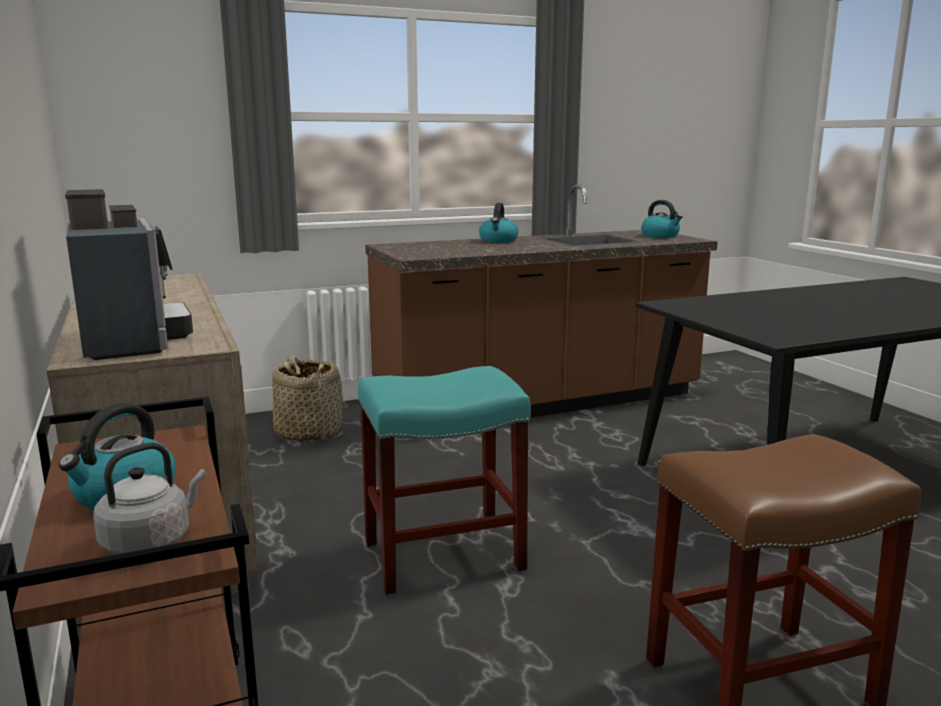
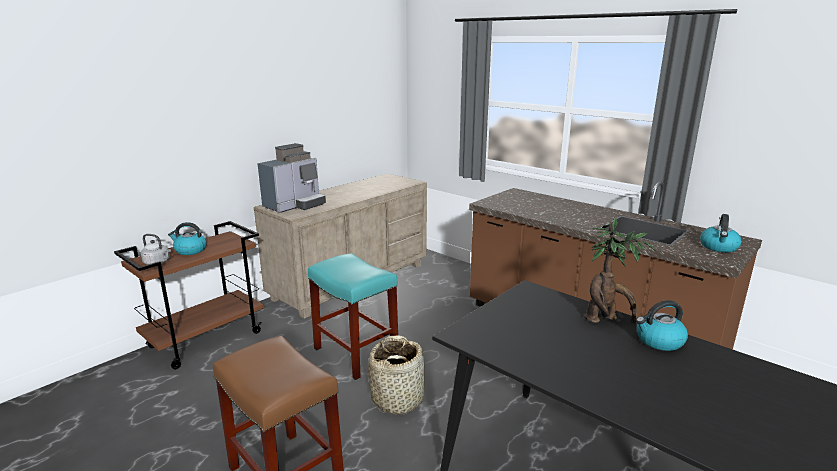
camera: 65 degrees right, 5 degrees up
basket [272,356,343,442] -> basket moved to [368,335,425,415]
kettle [479,203,519,243] -> kettle moved to [636,300,688,351]
none -> potted plant [584,217,656,323]

